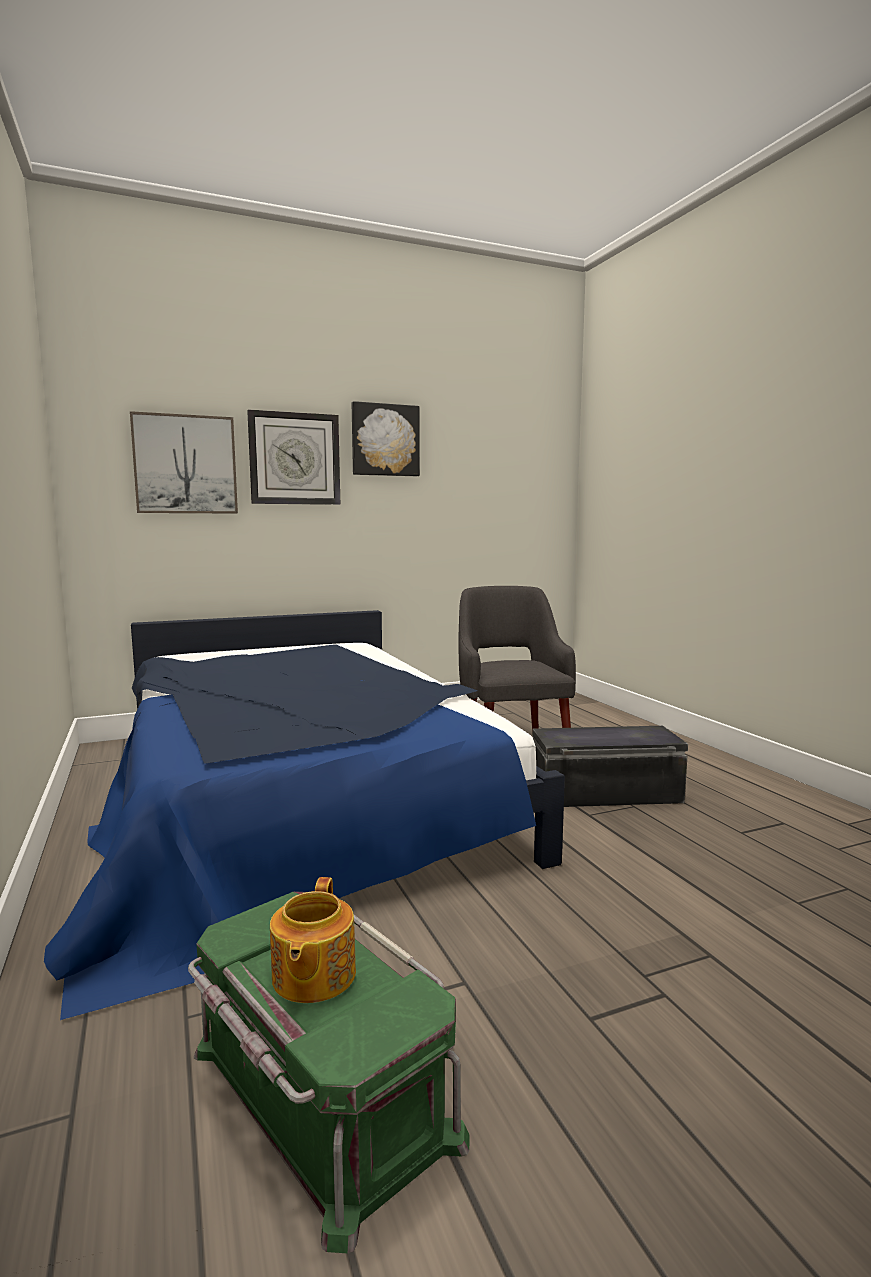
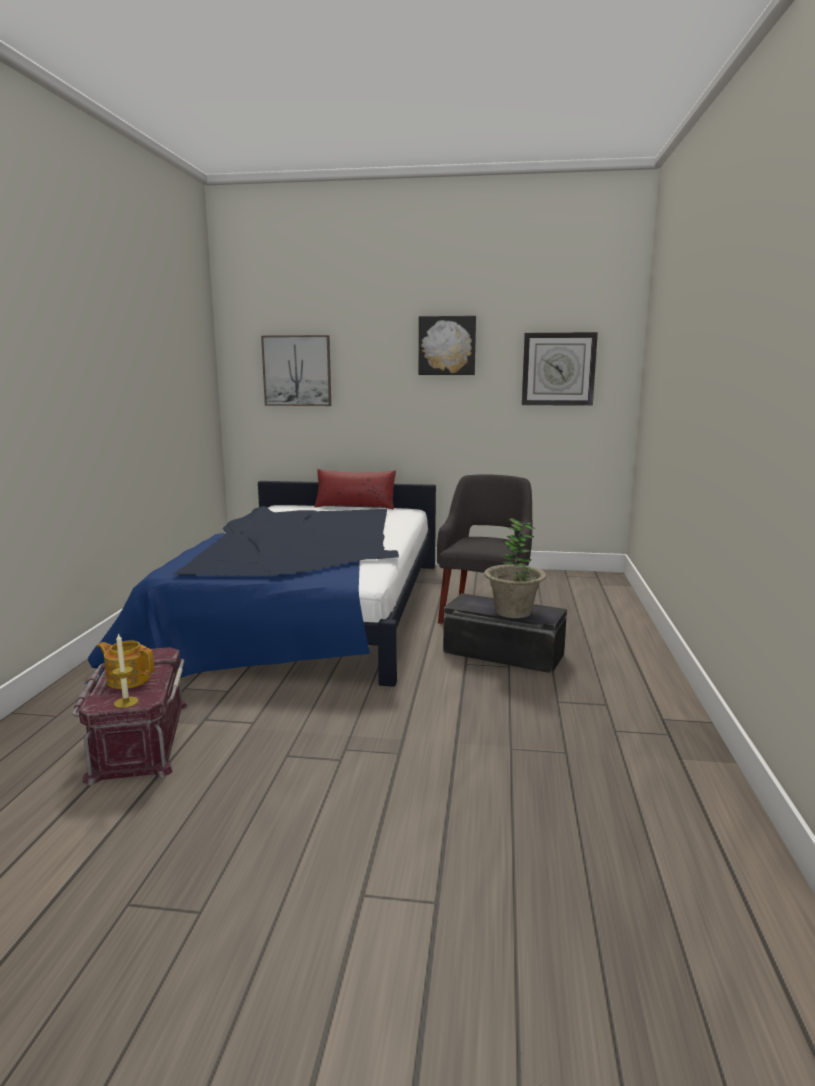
camera: 30 degrees right, 5 degrees up
green storage box [188,892,470,1253] -> red storage box [72,647,188,786]
wall clock [247,409,340,505] -> wall clock moved to [522,332,598,406]
teapot [270,877,356,1003] -> teapot turned 75 degrees clockwise [97,640,154,689]
none -> candle [112,634,139,708]
none -> red pillow [314,469,396,509]
none -> potted plant [484,518,546,618]

